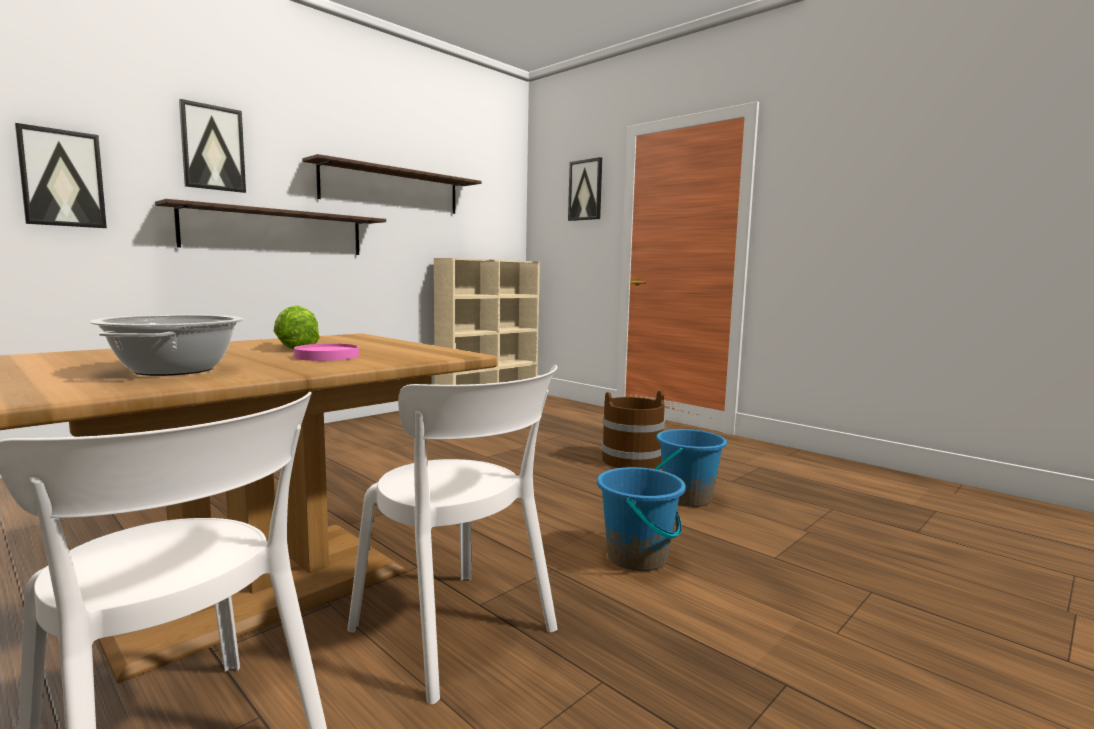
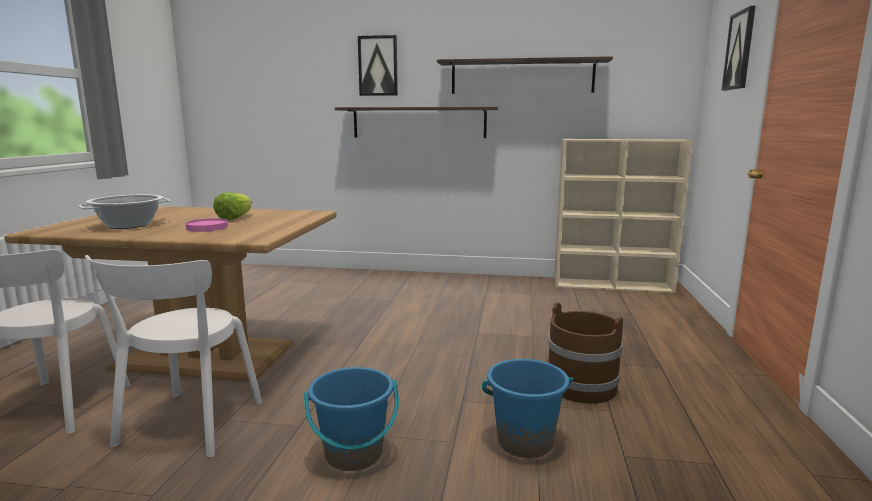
camera: 55 degrees right, 5 degrees up
picture [15,123,107,228] -> none

